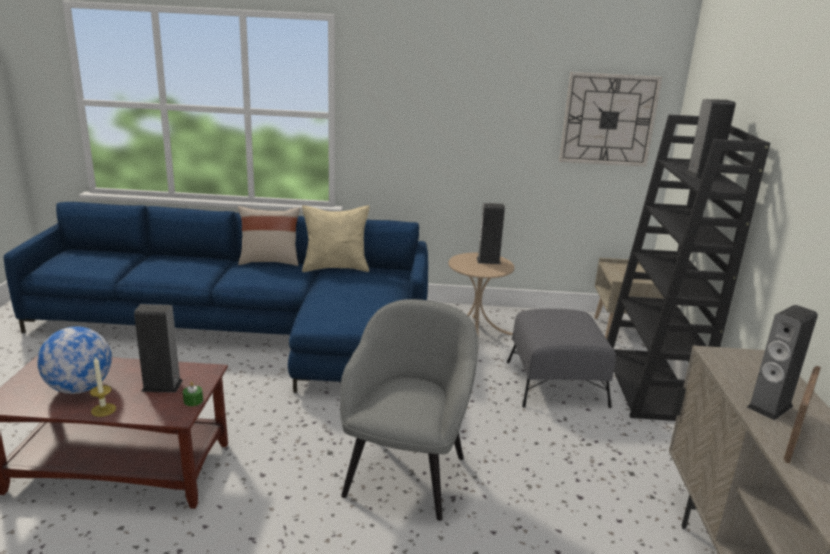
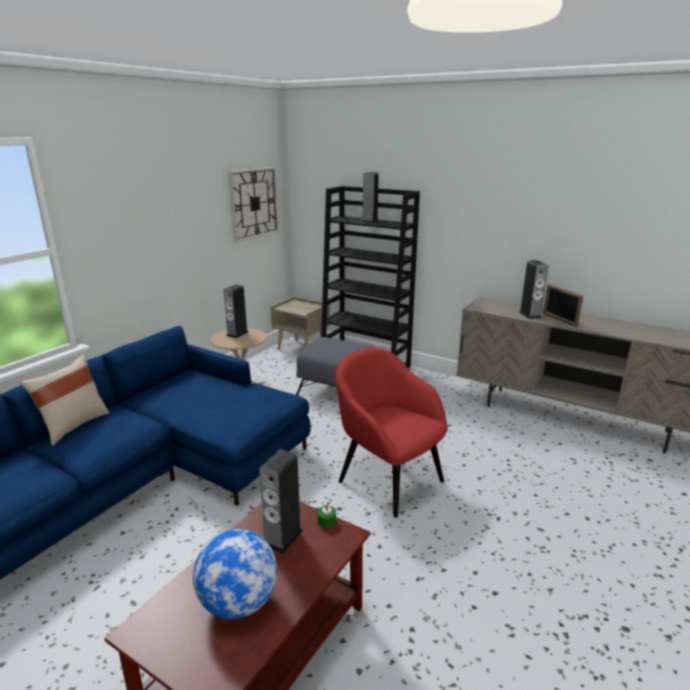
camera: 60 degrees left, 0 degrees up
candle [90,356,116,417] -> none
beige pillow [302,205,369,272] -> none
grey armchair [340,299,478,521] -> red armchair [335,347,448,518]

